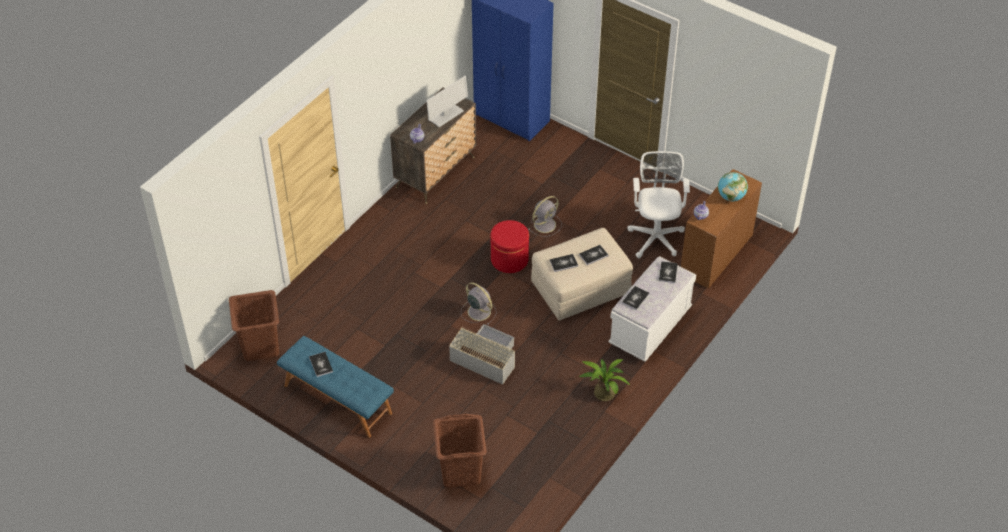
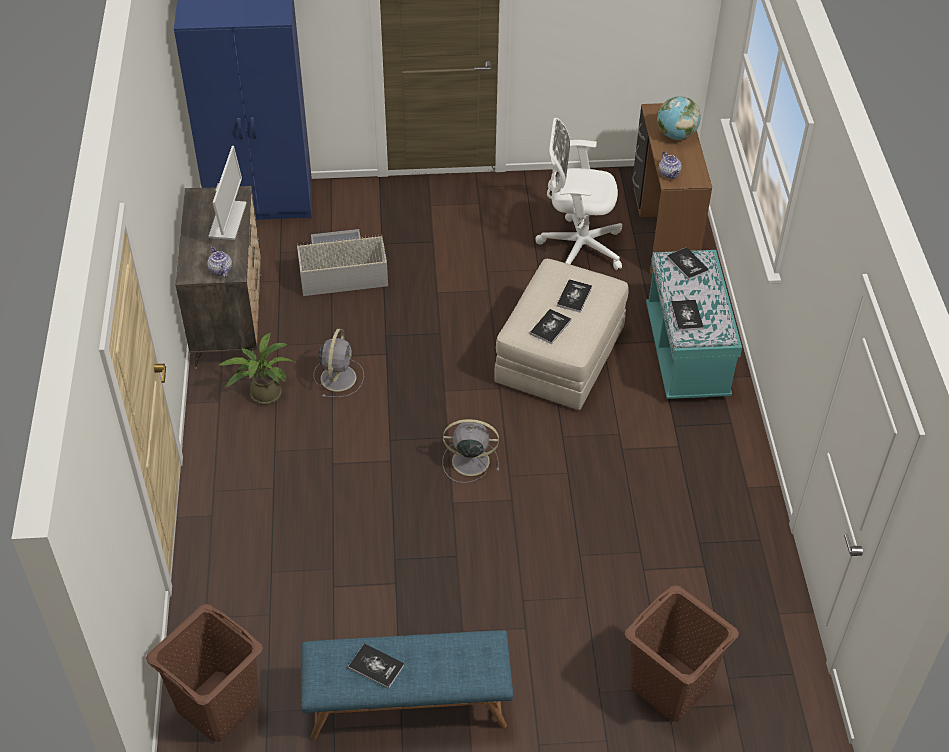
camera: 40 degrees left, 0 degrees up
grey storage box [449,324,515,384] -> grey storage box moved to [297,229,388,296]
red ottoman [490,220,529,273] -> none
grey fan [528,196,562,237] -> grey fan moved to [314,329,364,397]
potted plant [579,359,630,401] -> potted plant moved to [218,333,297,405]
white bench [608,256,696,362] -> turquoise bench [646,250,742,399]
white office chair [627,151,690,258] -> white office chair turned 45 degrees counterclockwise [535,118,622,270]

